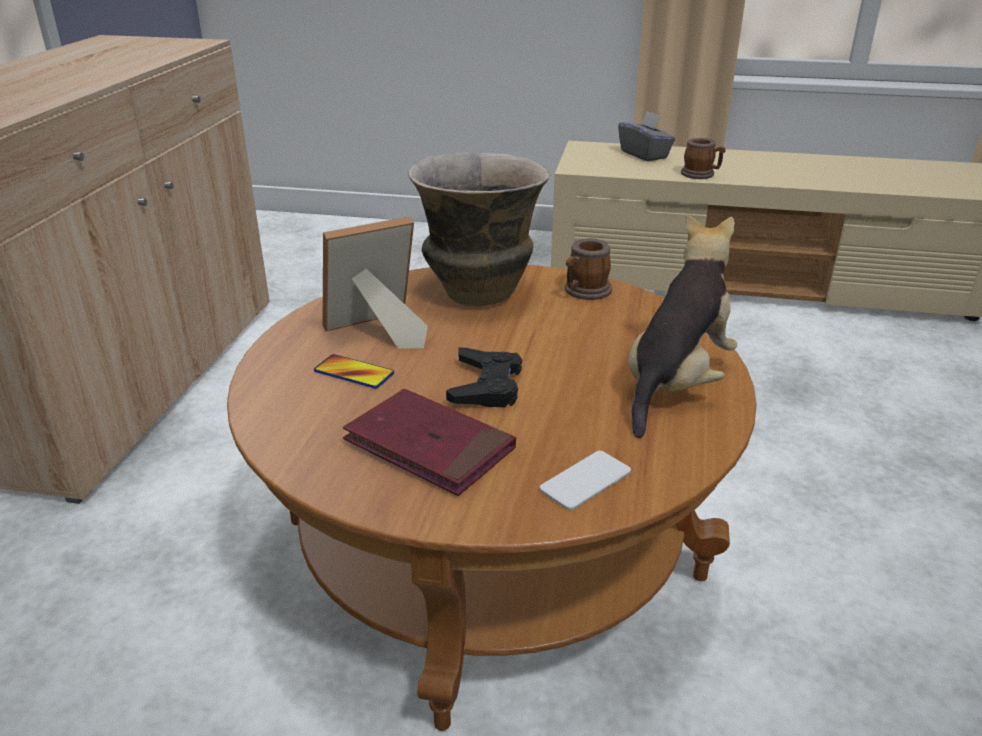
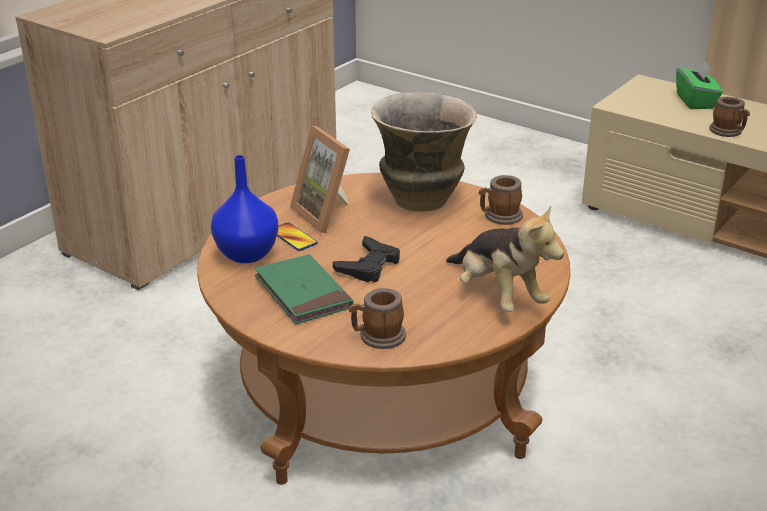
camera: 25 degrees right, 0 degrees up
picture frame [323,216,428,349] -> picture frame turned 120 degrees counterclockwise [290,126,350,233]
red book [343,389,516,496] -> green book [255,254,354,324]
phone [539,451,631,510] -> mug [349,288,406,349]
grey tissue box [618,111,675,161] -> green tissue box [676,60,723,109]
plush toy [628,214,737,438] -> plush toy turned 90 degrees clockwise [446,205,564,312]
none -> blue vase [211,155,278,263]

